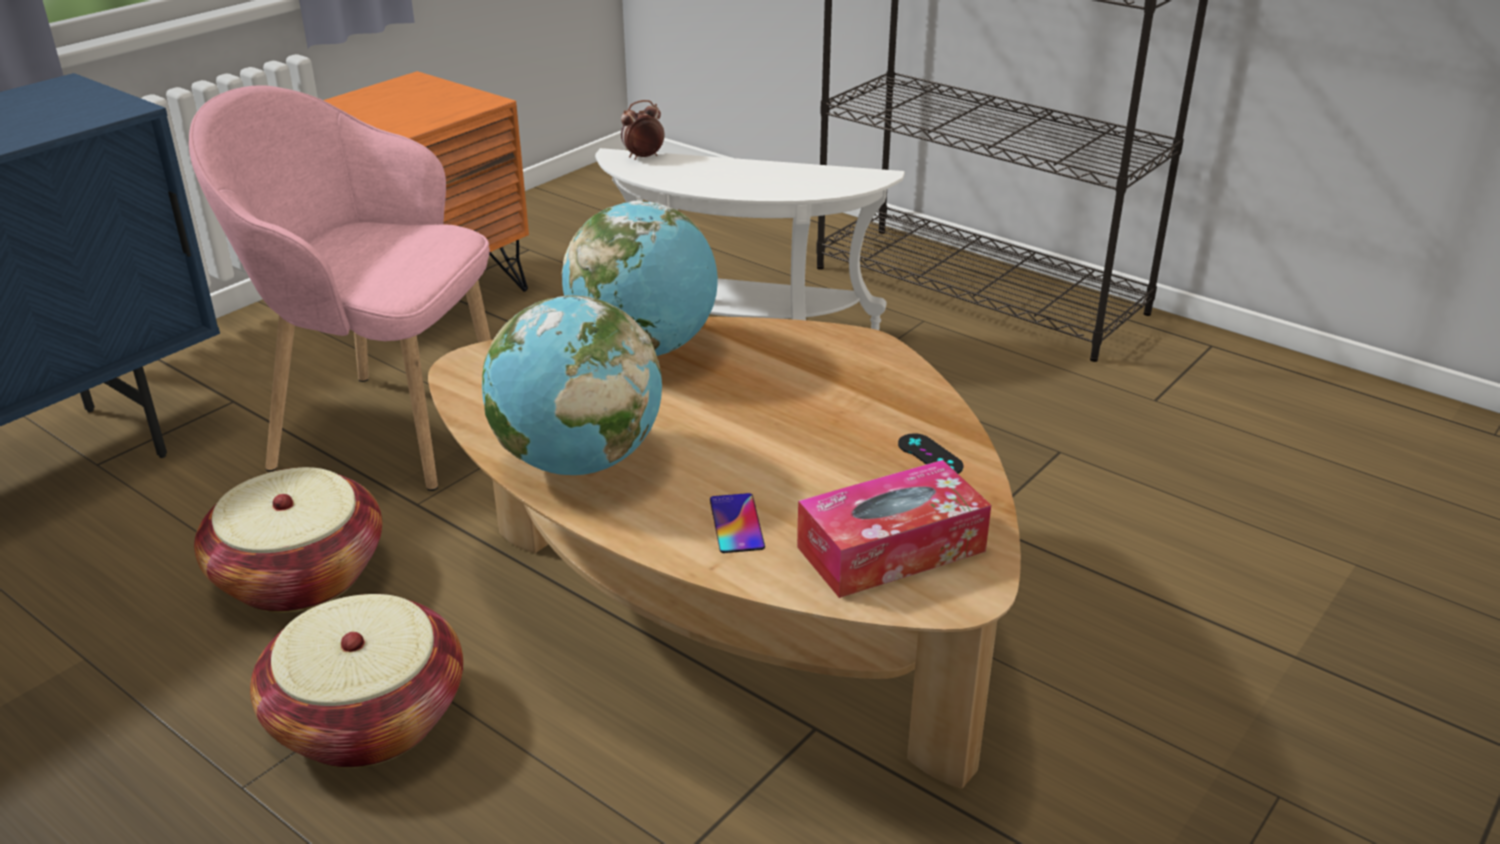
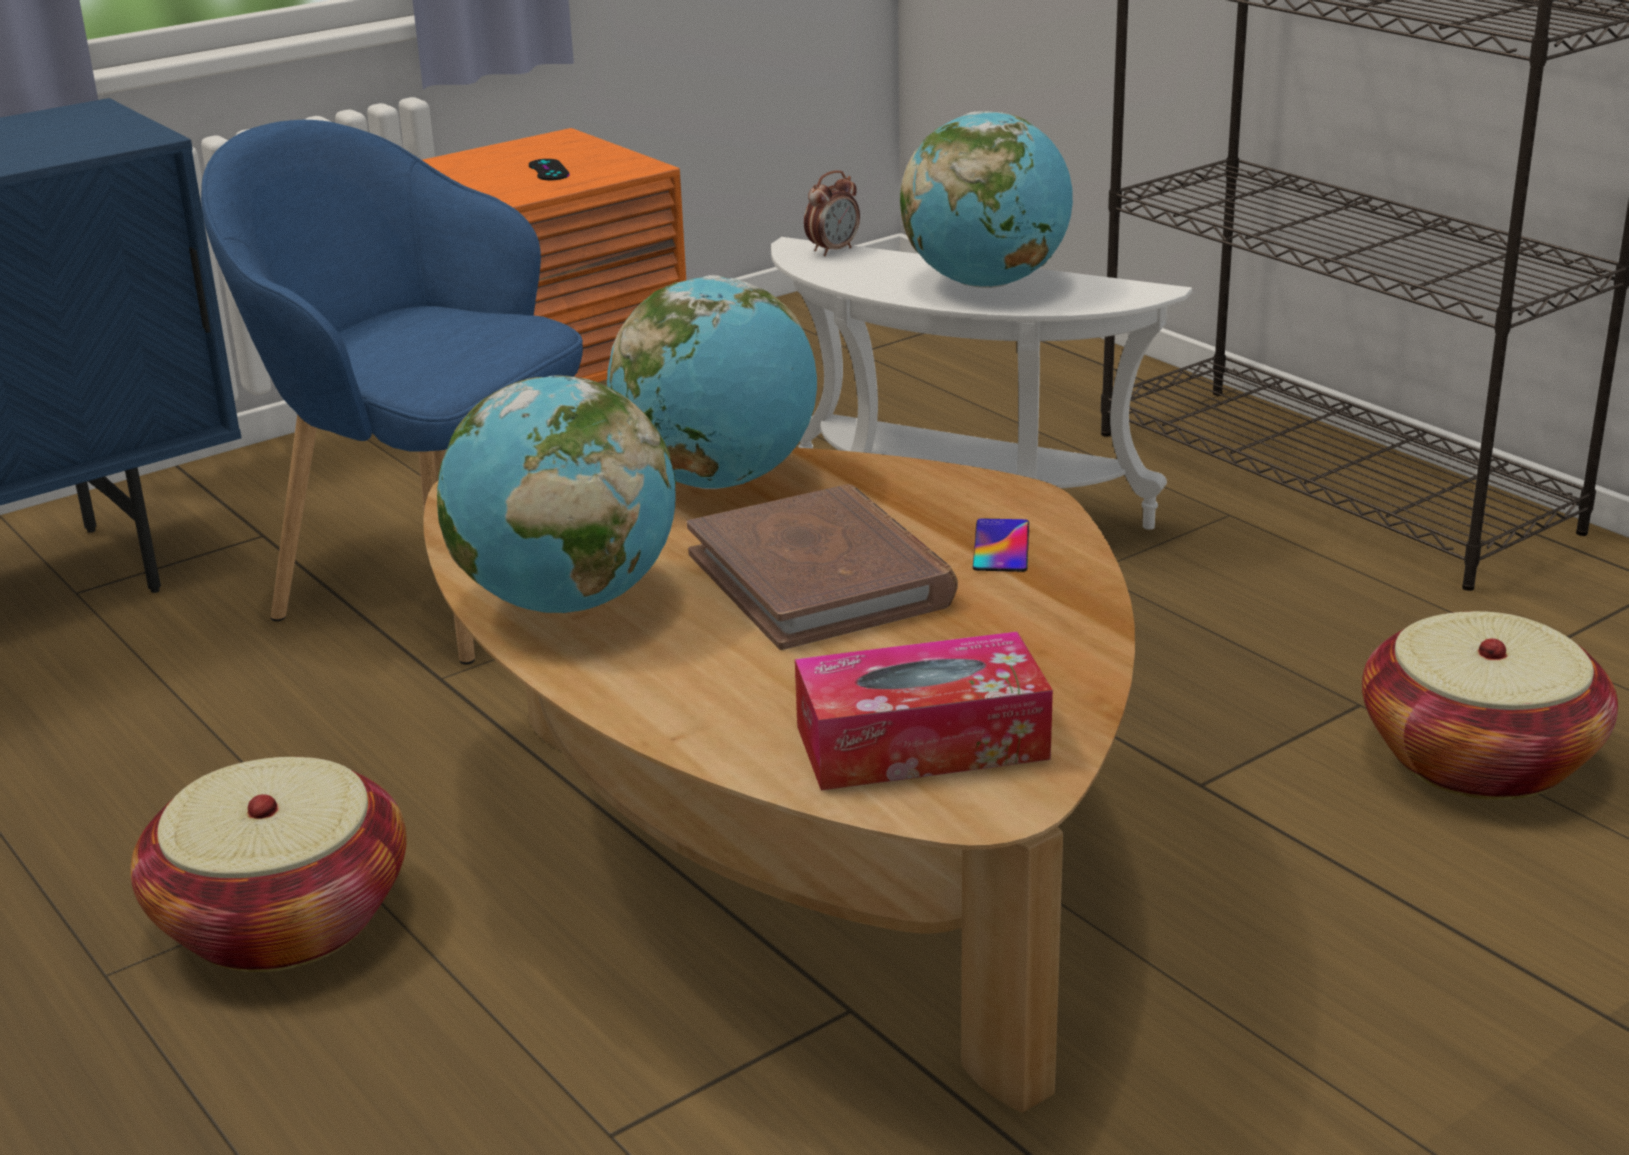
camera: 15 degrees right, 5 degrees down
pink armchair [189,85,491,491] -> blue armchair [201,120,583,664]
basket [194,467,382,613] -> basket moved to [1362,611,1618,800]
alarm clock [621,100,665,160] -> alarm clock turned 150 degrees clockwise [804,171,860,256]
phone [710,493,765,553] -> phone moved to [973,518,1029,572]
black game controller [898,433,963,474] -> black game controller moved to [529,159,570,180]
none -> brown book [687,484,958,650]
none -> globe [900,111,1073,288]

